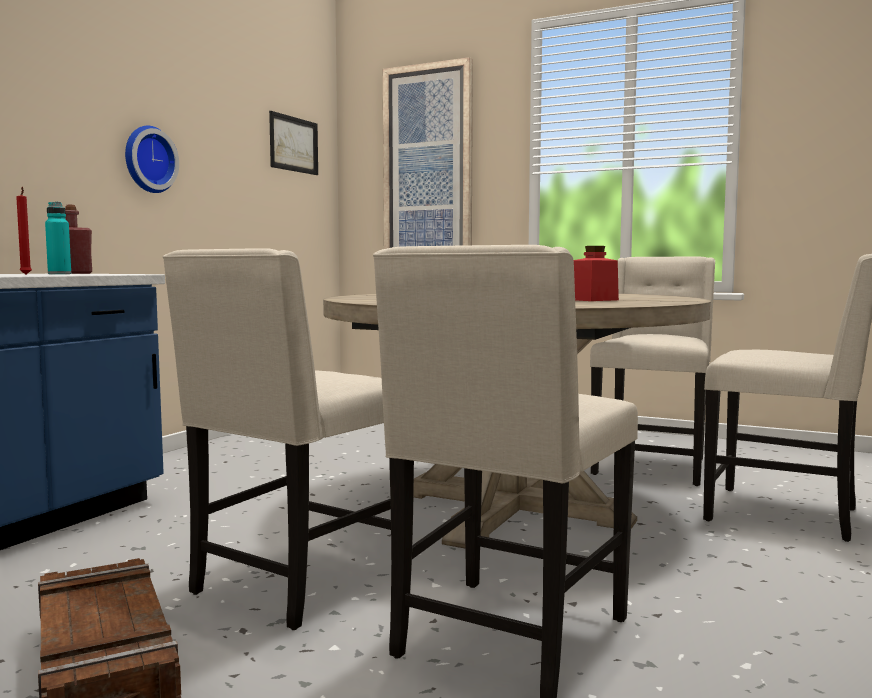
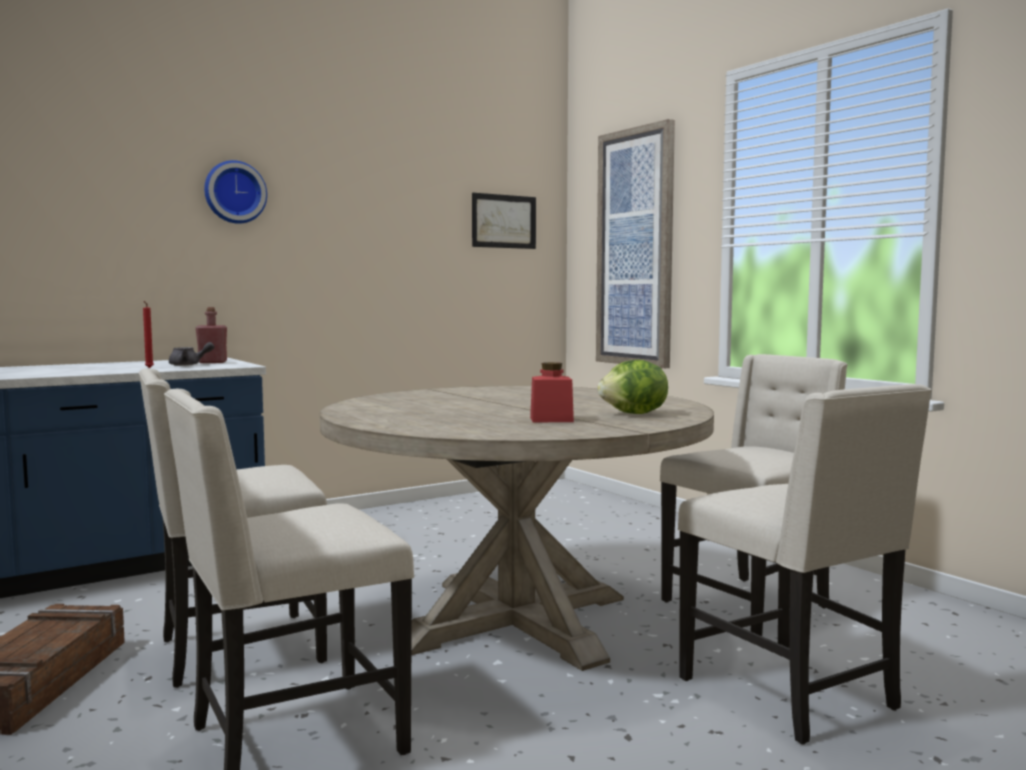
camera: 30 degrees right, 0 degrees up
turquoise bottle [45,202,71,274] -> grey teapot [169,342,215,366]
wall clock [125,126,179,193] -> wall clock moved to [204,160,267,224]
none -> lettuce [597,360,668,414]

